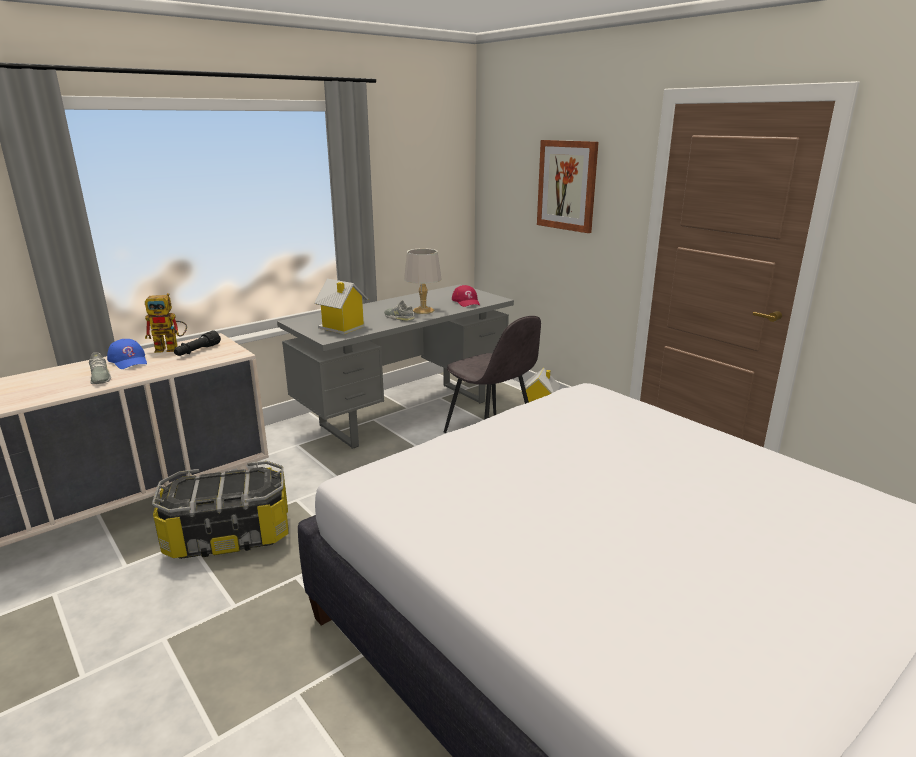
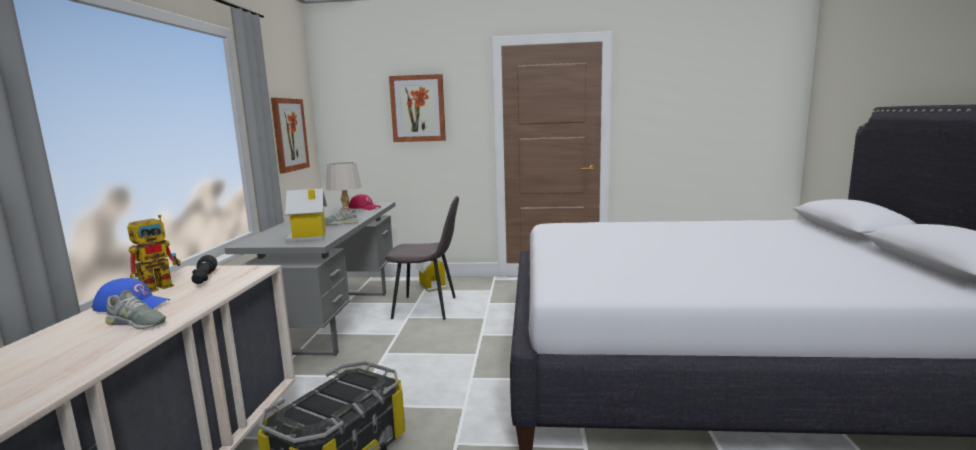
camera: 45 degrees left, 10 degrees down
none -> picture [271,98,310,173]

